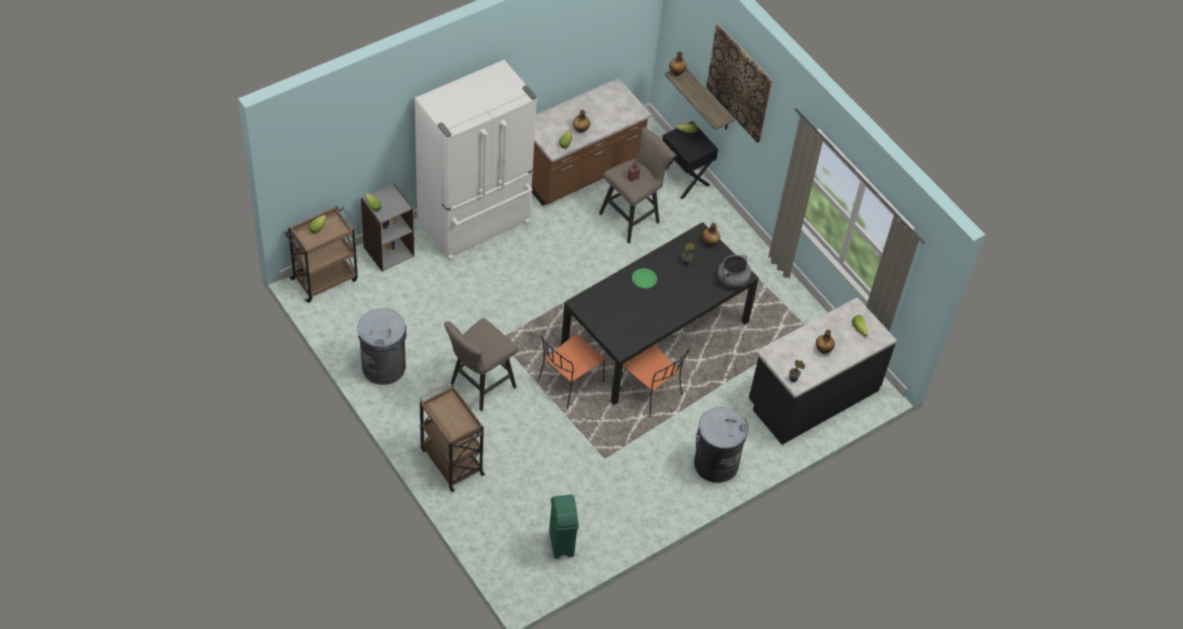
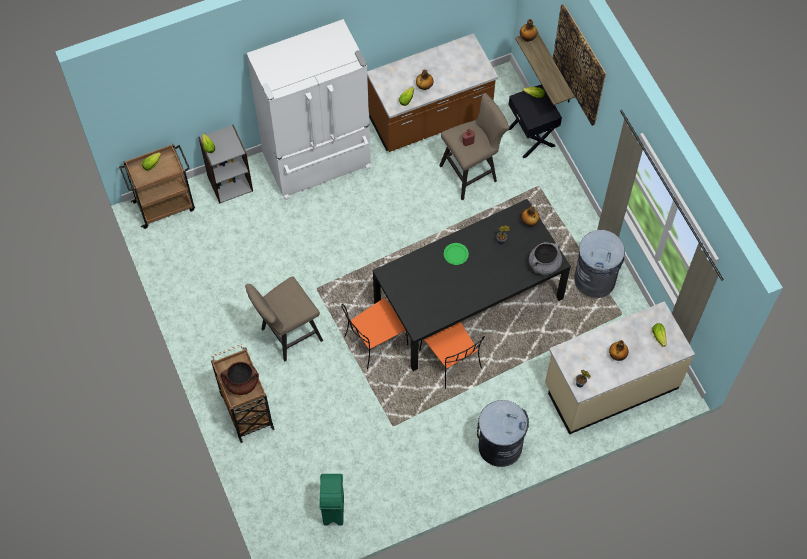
camera: 15 degrees right, 10 degrees up
grey trash can [358,308,406,385] -> grey trash can moved to [574,230,625,298]
black counter [749,297,897,445] -> beige counter [545,301,695,435]
none -> brown cooking pot [221,362,259,395]

